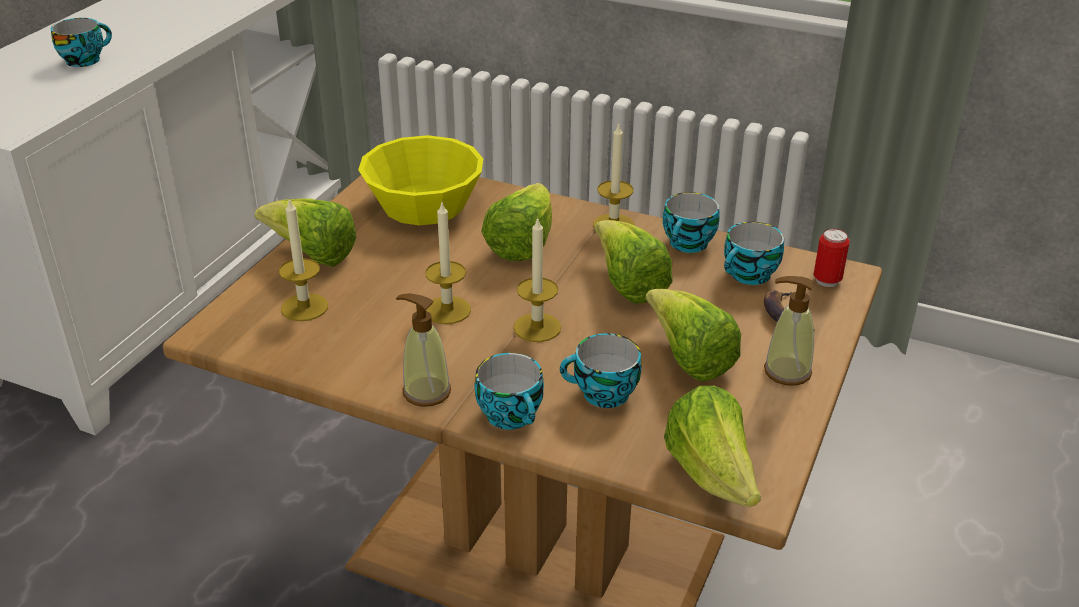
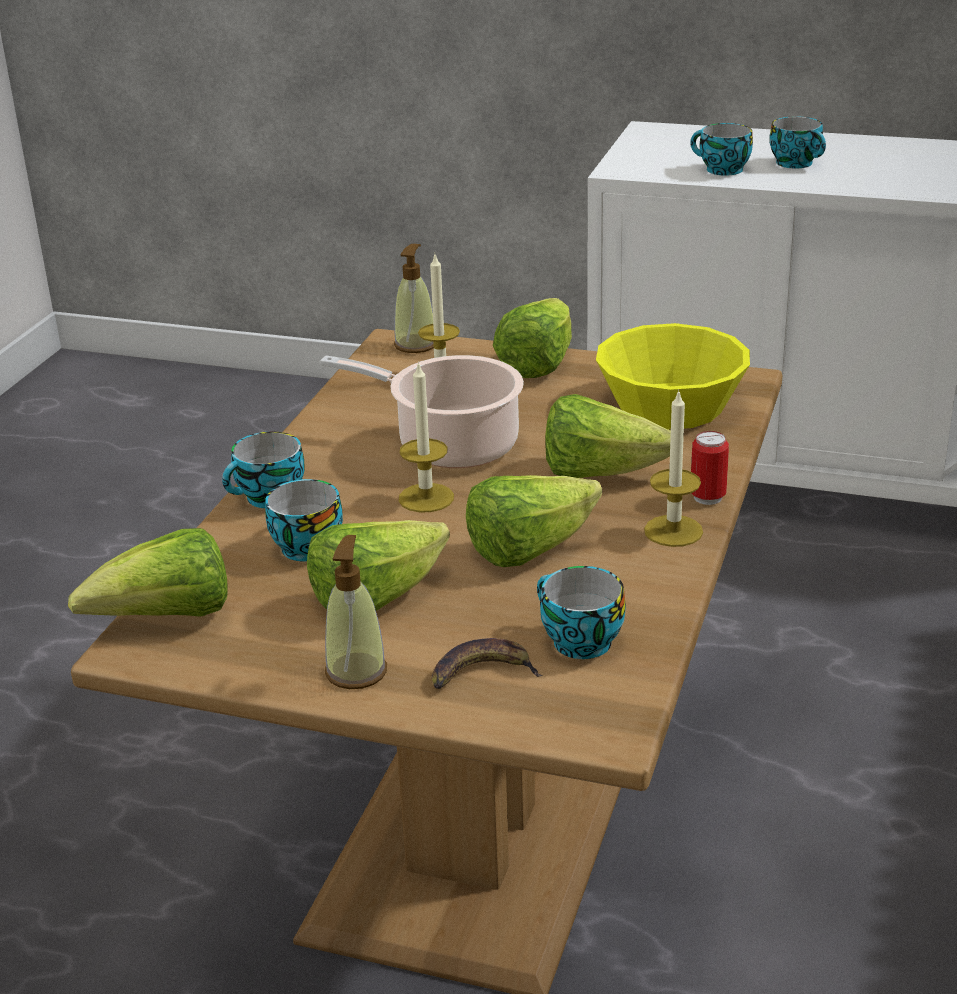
camera: 85 degrees right, 5 degrees down
soap dispenser [396,293,451,407] -> soap dispenser moved to [394,244,434,353]
candle [425,200,471,324] -> cooking pot [320,355,524,468]
cup [663,192,719,253] -> cup moved to [690,123,753,176]
can [814,229,850,287] -> can moved to [691,431,729,505]

